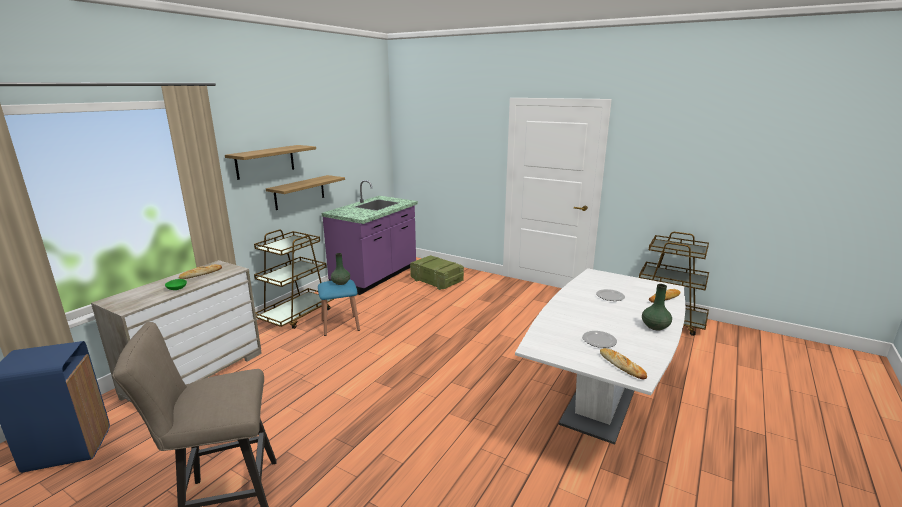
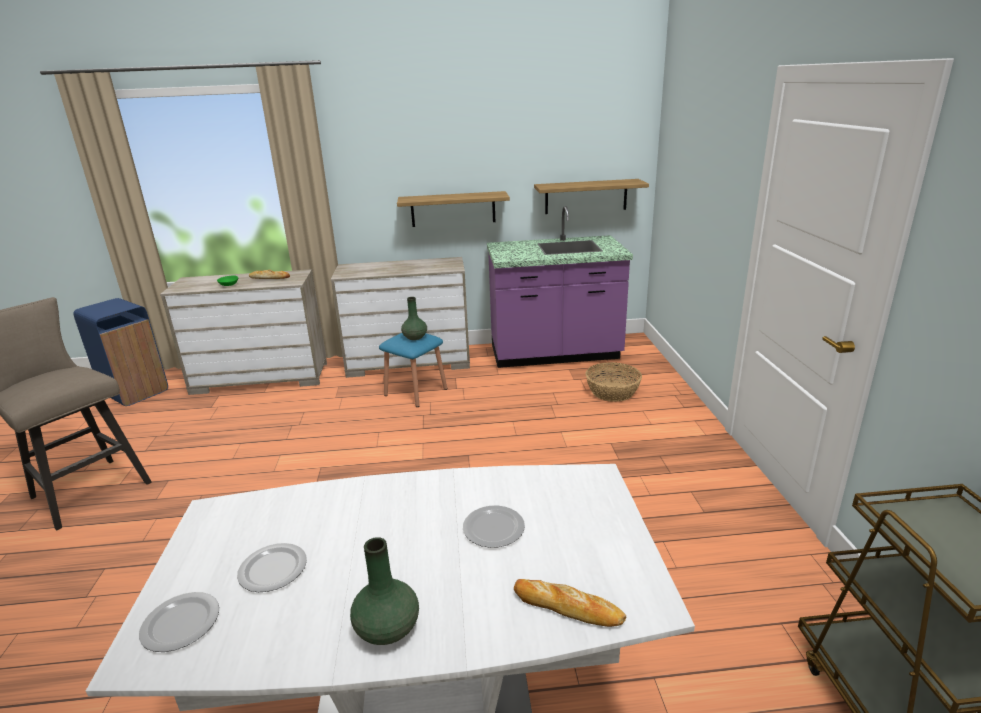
camera: 55 degrees right, 5 degrees up
shelf [225,145,316,180] -> shelf moved to [534,179,649,214]
brown cart [254,229,334,329] -> beige dresser [331,257,470,378]
crate [410,255,464,290] -> basket [585,362,642,402]
bread [600,348,647,379] -> plate [139,592,219,652]

